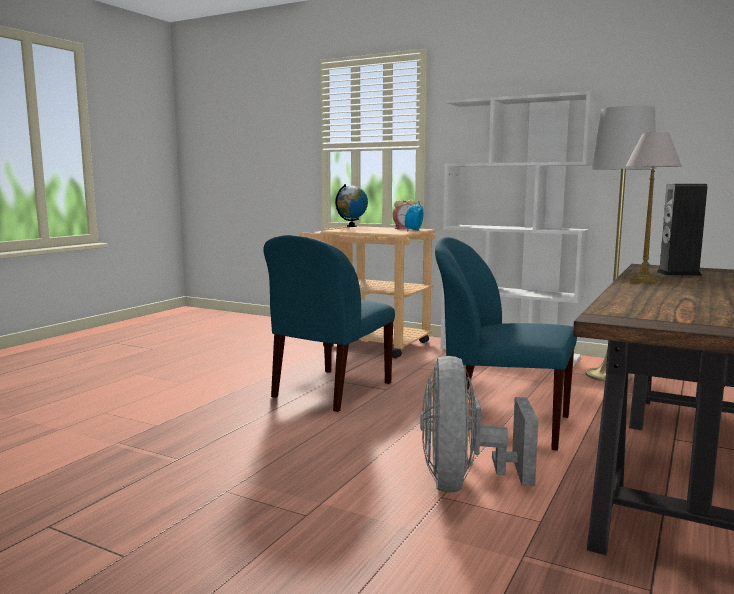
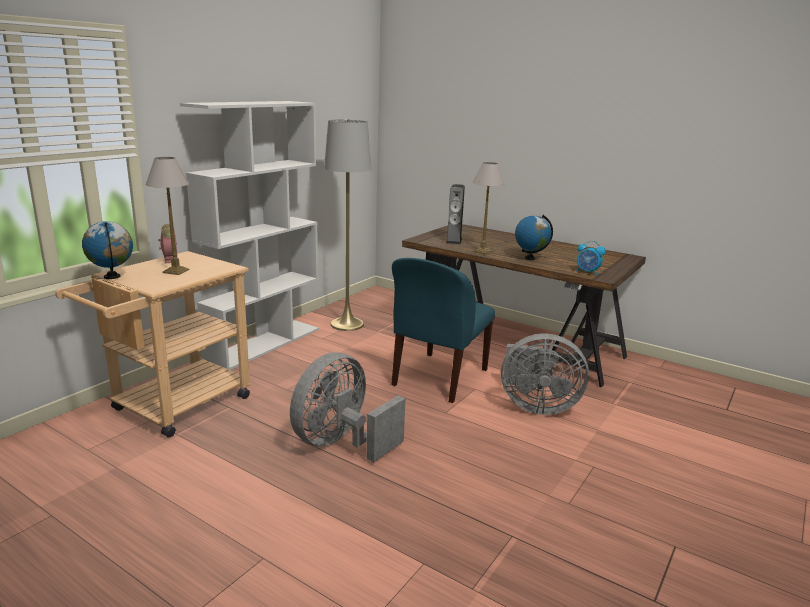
camera: 85 degrees left, 10 degrees up
blue chair [263,235,395,412] -> grey fan [290,352,405,462]
alarm clock [405,201,423,232] -> alarm clock moved to [576,241,605,275]
none -> table lamp [146,157,189,275]
none -> globe [515,215,553,260]

